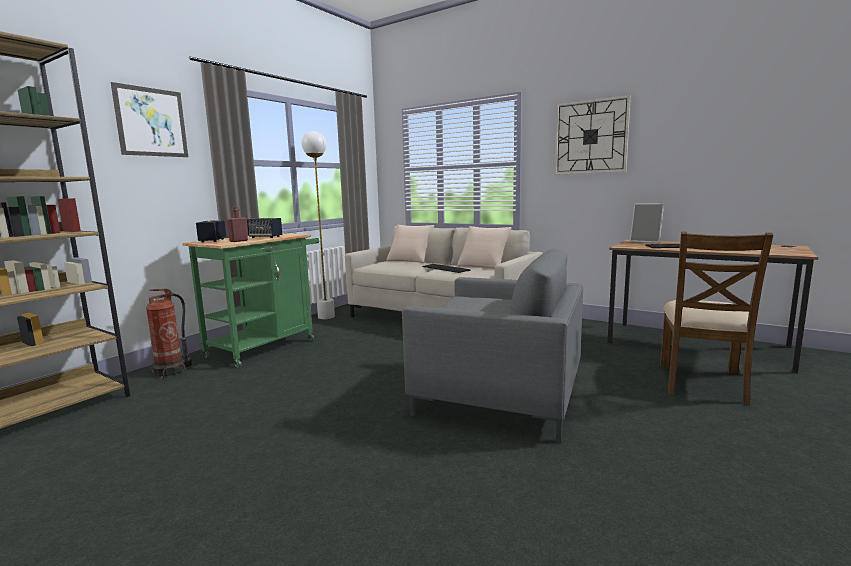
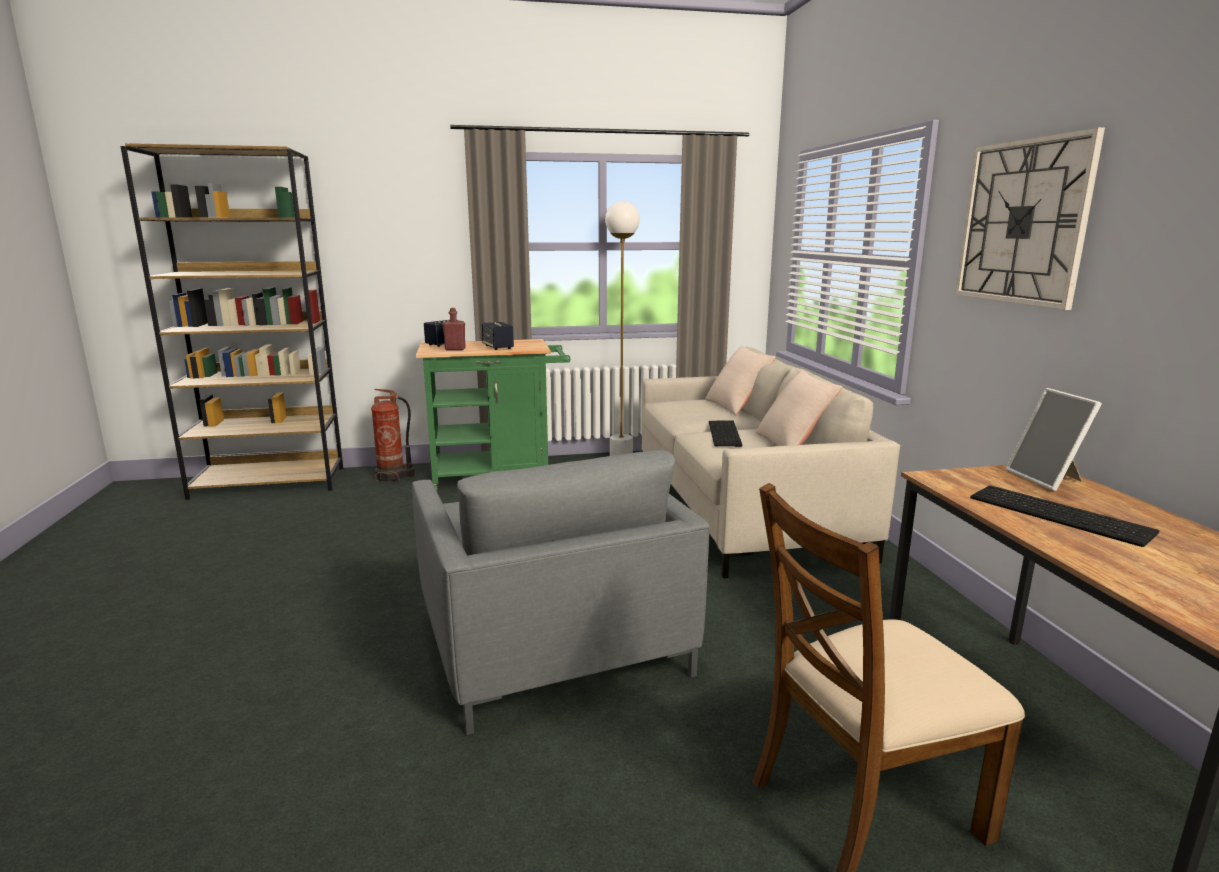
camera: 45 degrees right, 5 degrees up
picture [111,82,188,157] -> none

